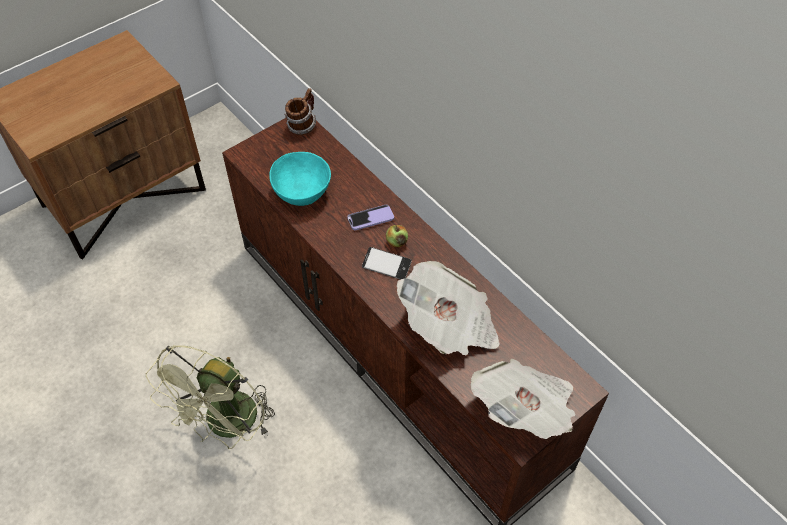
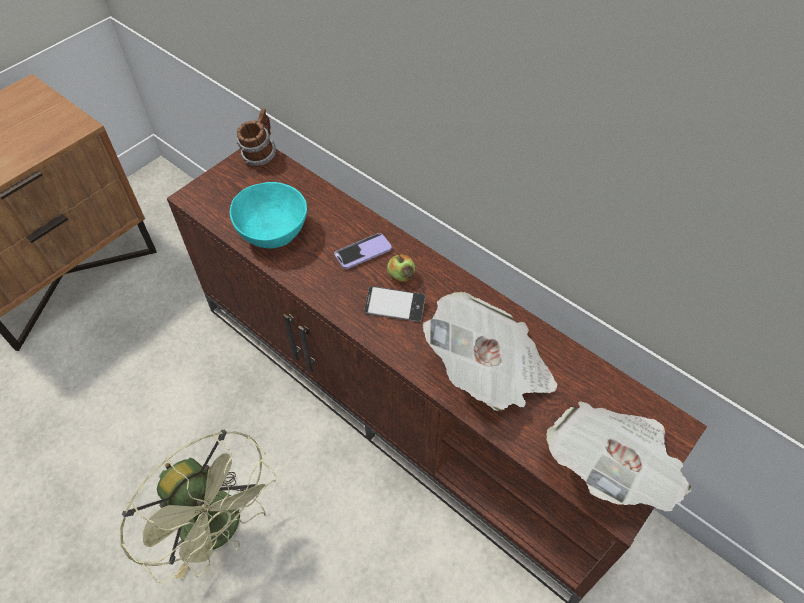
camera: 10 degrees left, 0 degrees up
green fan [146,345,275,449] -> green fan turned 60 degrees counterclockwise [120,430,277,583]

